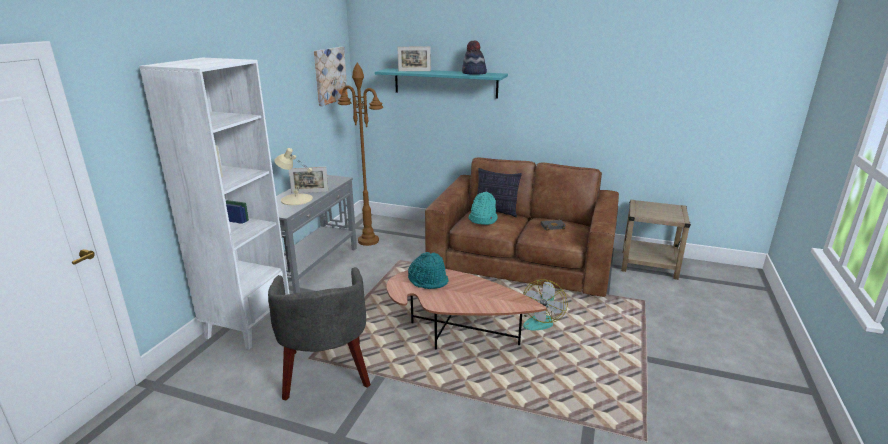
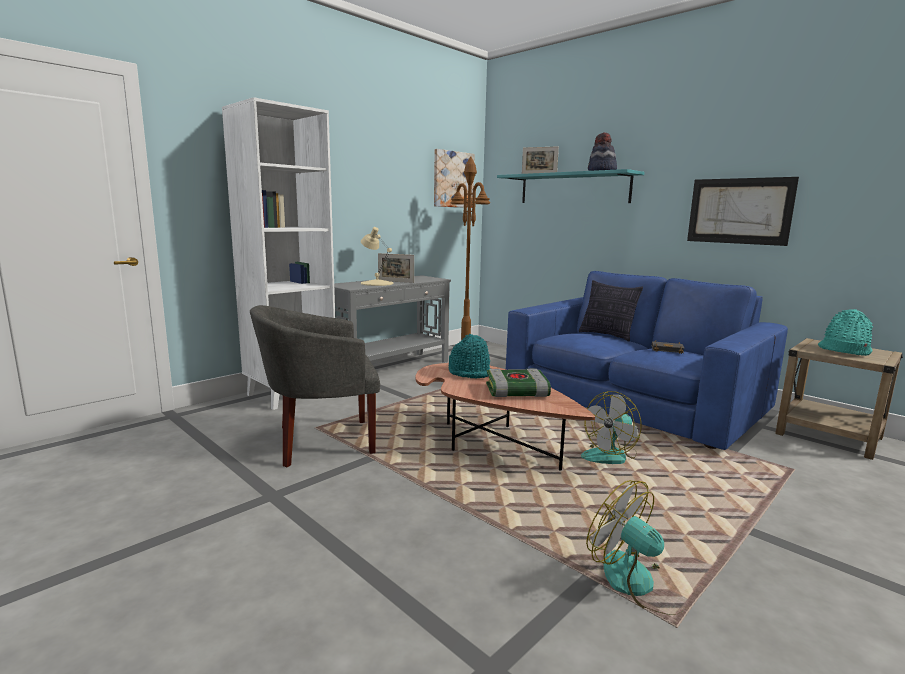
camera: 25 degrees right, 10 degrees down
grey armchair [268,267,371,400] -> grey armchair turned 60 degrees clockwise [250,305,380,467]
brown sofa [425,158,619,297] -> blue sofa [506,271,788,450]
turquoise hat [469,191,497,225] -> turquoise hat moved to [818,309,873,356]
none -> book [486,369,551,397]
none -> fan [586,480,690,615]
none -> picture [687,177,799,246]

